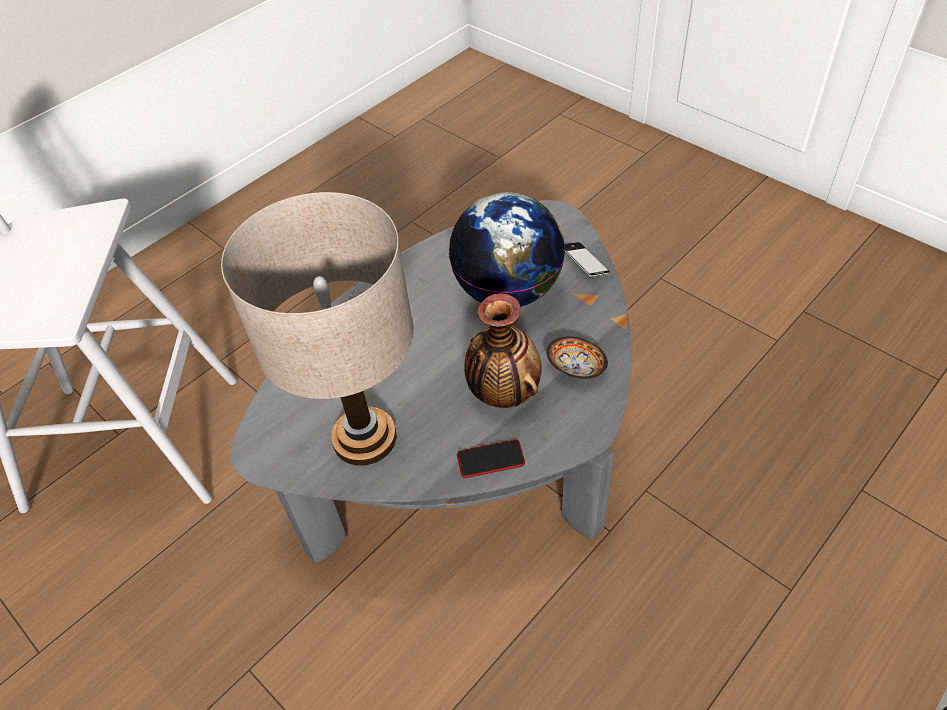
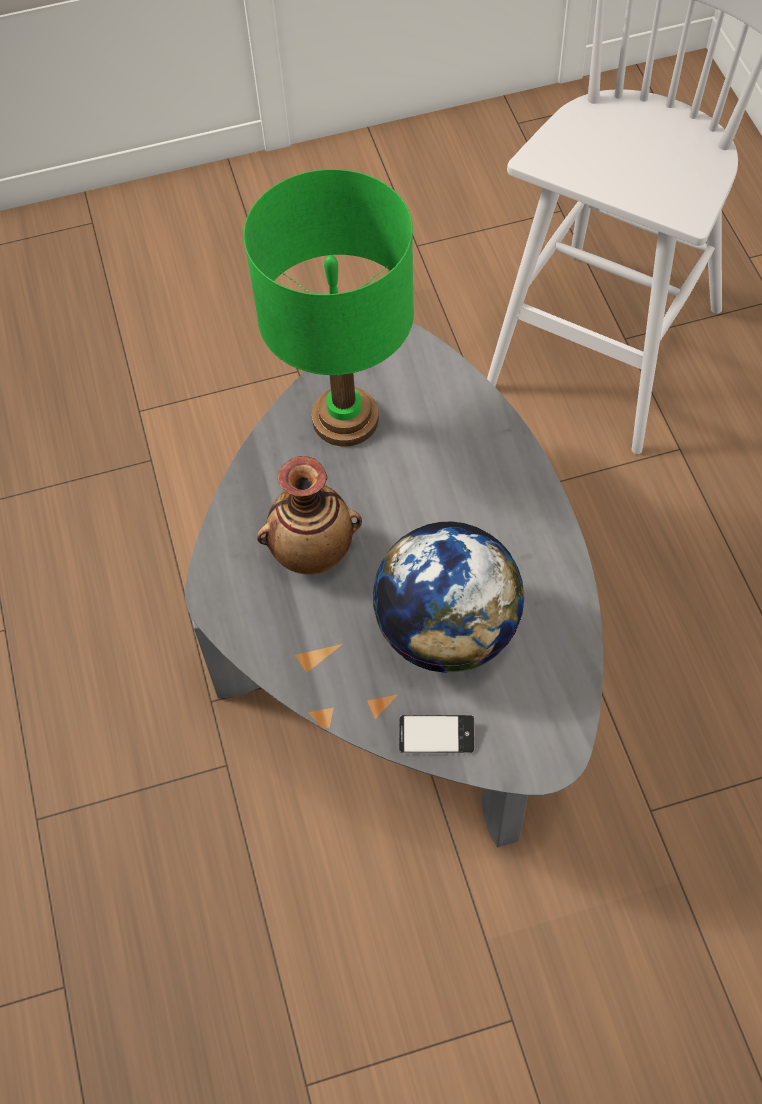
camera: 120 degrees right, 10 degrees up
beige table lamp [221,192,414,466] -> green table lamp [244,169,414,446]
phone [457,439,525,478] -> none
bowl [546,337,608,379] -> none

